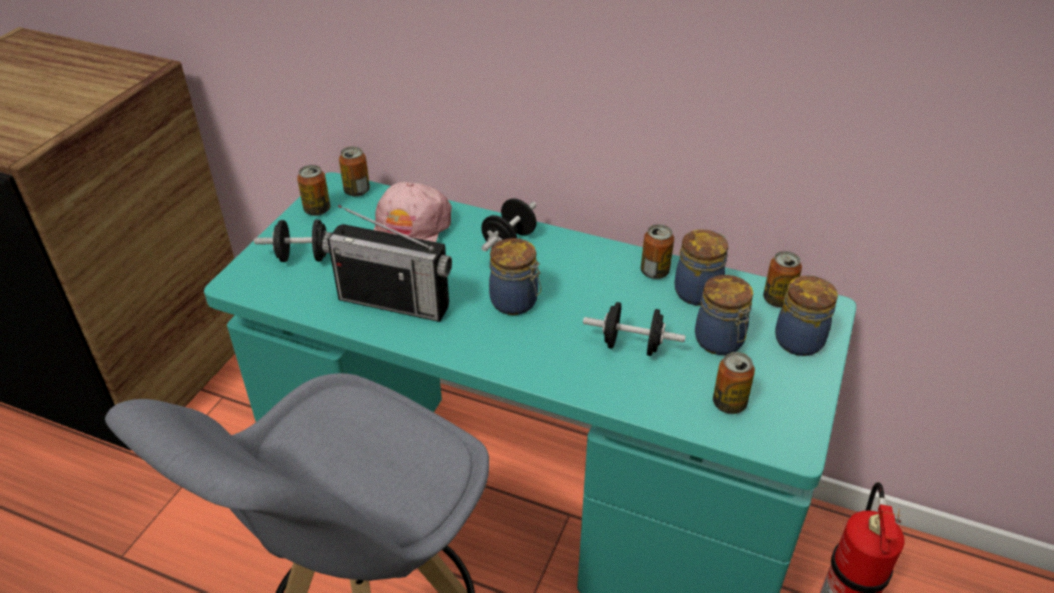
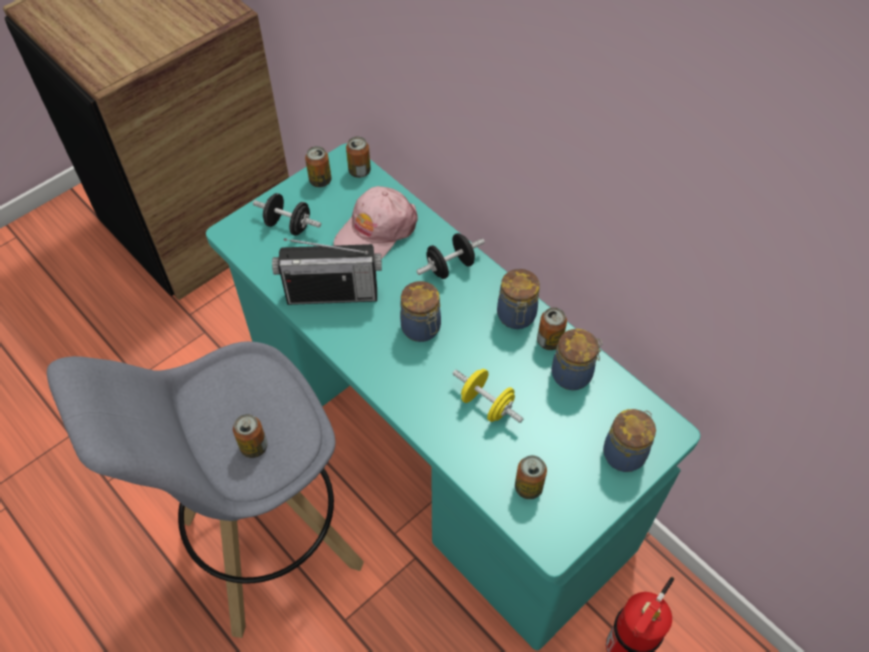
camera: 25 degrees right, 15 degrees up
radio [322,205,452,322] -> radio turned 45 degrees counterclockwise [272,238,382,305]
black dumbbell [583,302,686,356] -> yellow dumbbell [452,369,524,423]
jar [695,275,753,355] -> jar moved to [497,269,540,329]
can [763,251,802,307] -> can moved to [233,414,267,458]

